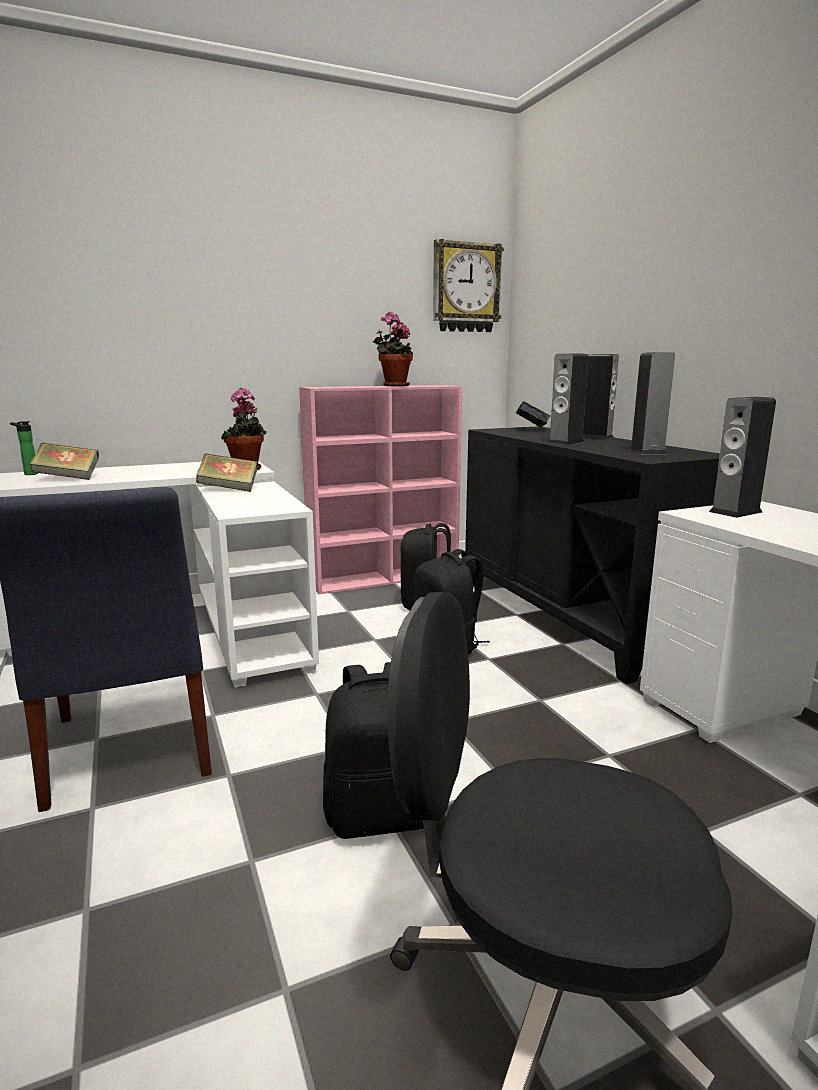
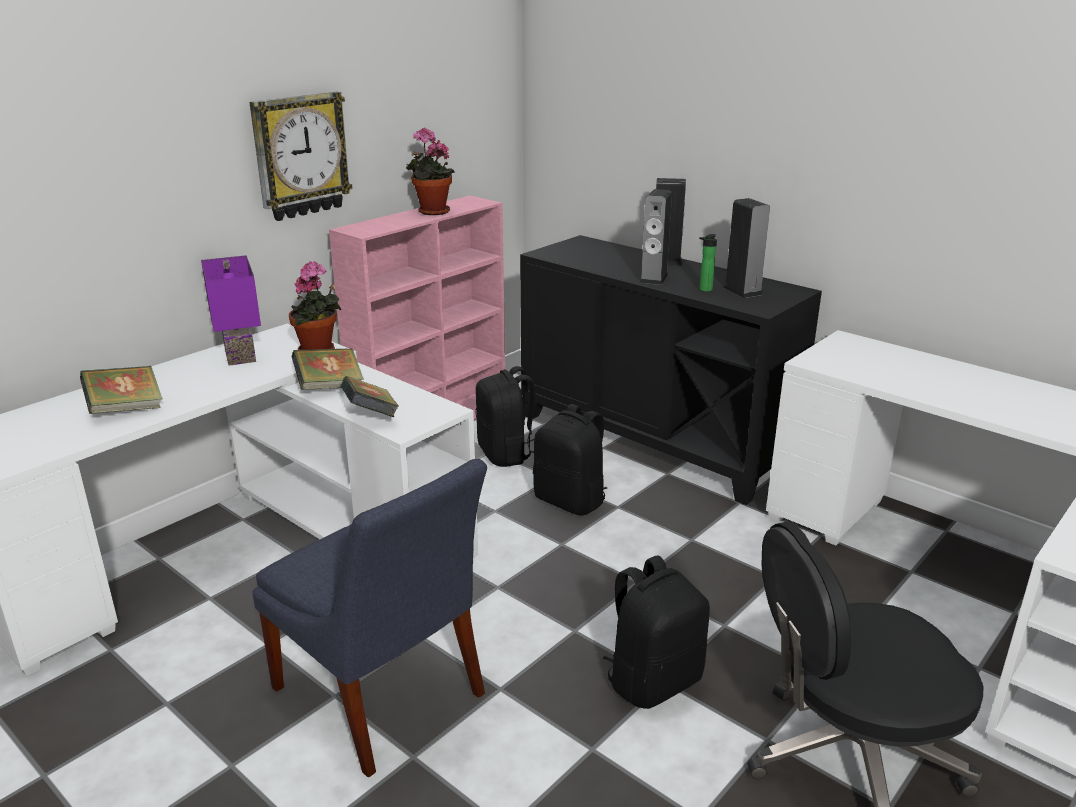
camera: 25 degrees left, 10 degrees up
bottle [10,421,38,475] -> bottle moved to [699,234,717,292]
wall clock [433,239,504,332] -> wall clock moved to [249,92,353,221]
book [516,401,551,428] -> book moved to [341,376,399,417]
speaker [709,397,776,518] -> none
none -> purple table lamp [201,255,261,366]

